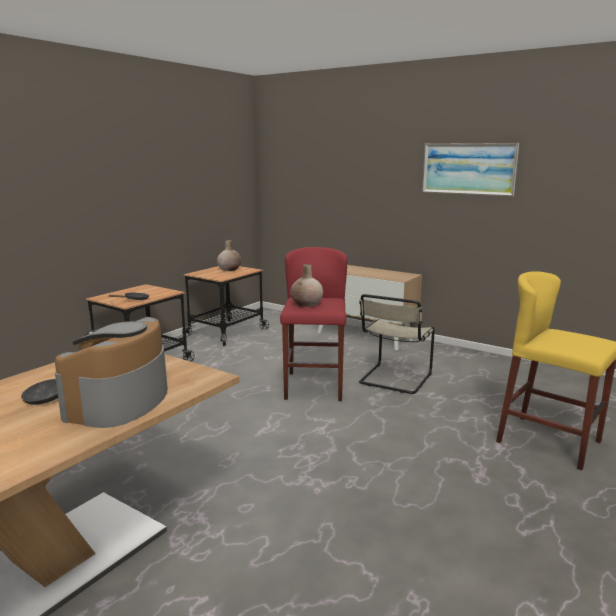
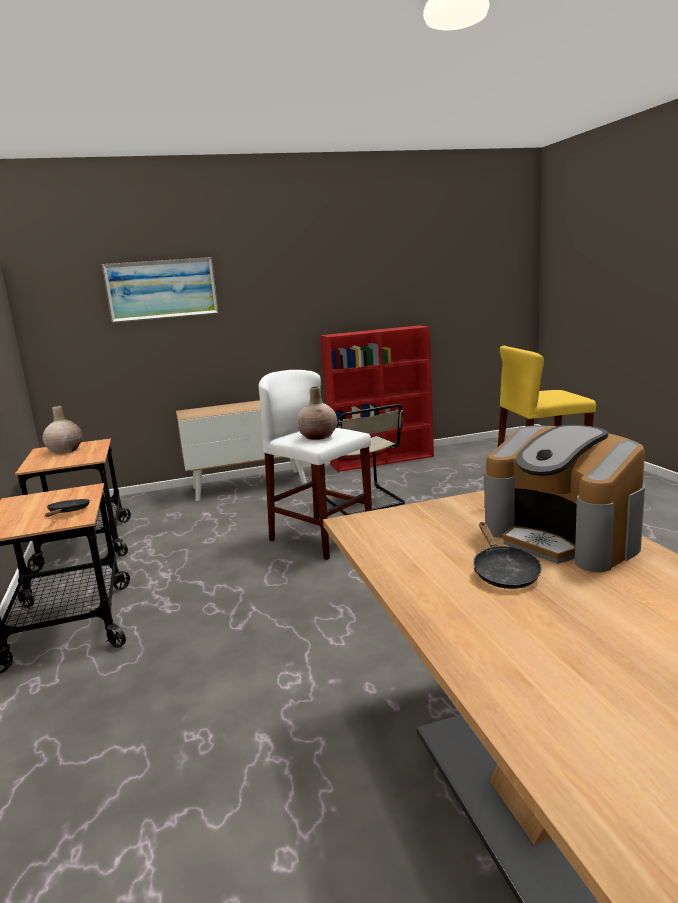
camera: 50 degrees left, 0 degrees up
red stool [280,247,347,401] -> white stool [259,370,372,560]
picture [422,143,519,196] -> picture moved to [102,257,219,323]
none -> red bookcase [320,325,434,472]

